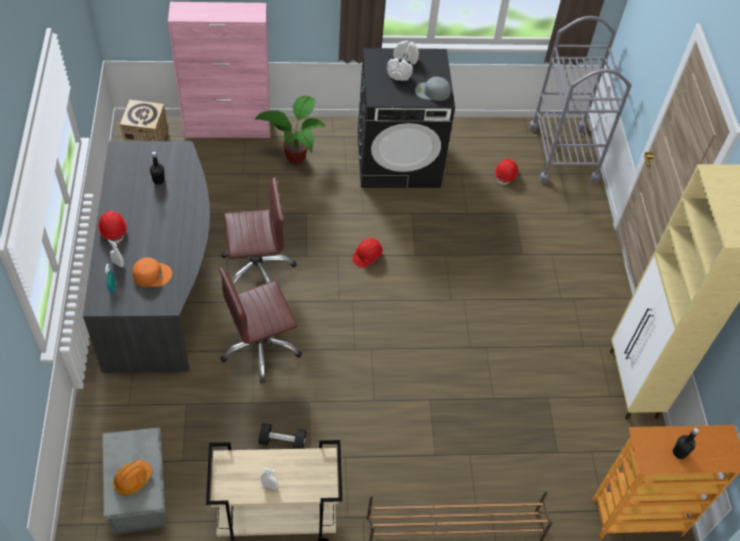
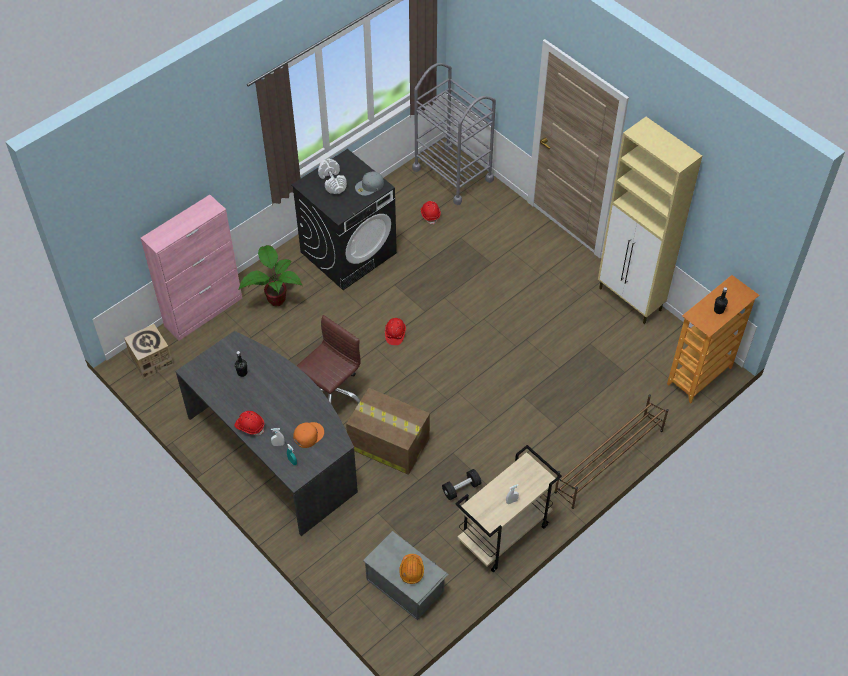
camera: 35 degrees left, 0 degrees up
brown office chair [219,268,302,383] -> cardboard box [346,388,430,475]

